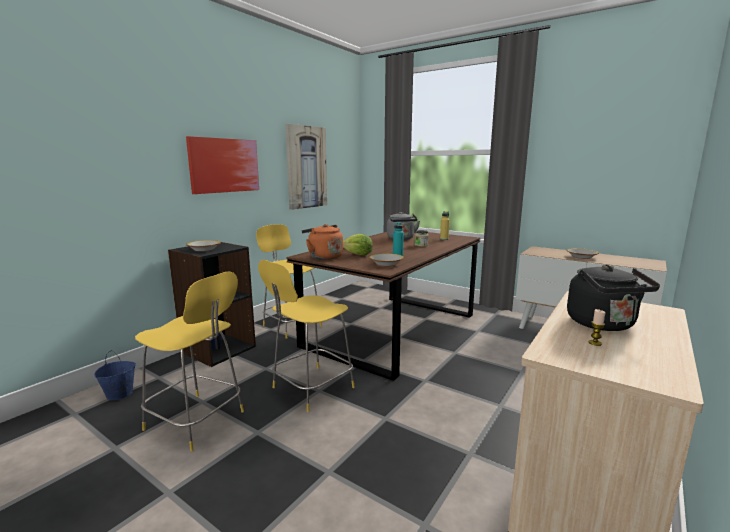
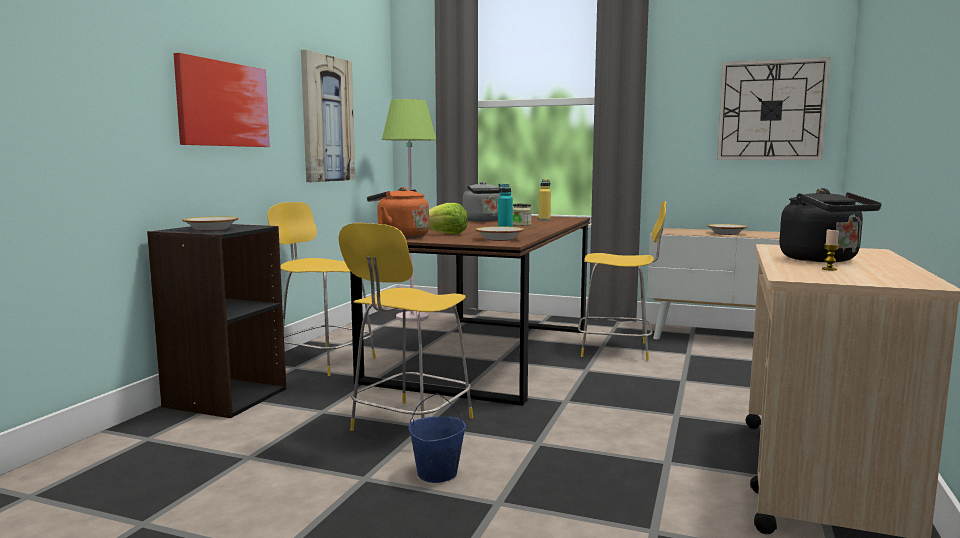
camera: 15 degrees left, 5 degrees down
blue bucket [94,350,136,400] -> blue bucket moved to [409,394,466,483]
yellow chair [135,272,244,451] -> yellow chair moved to [578,201,666,361]
none -> green floor lamp [382,99,436,322]
none -> wall clock [717,57,830,160]

